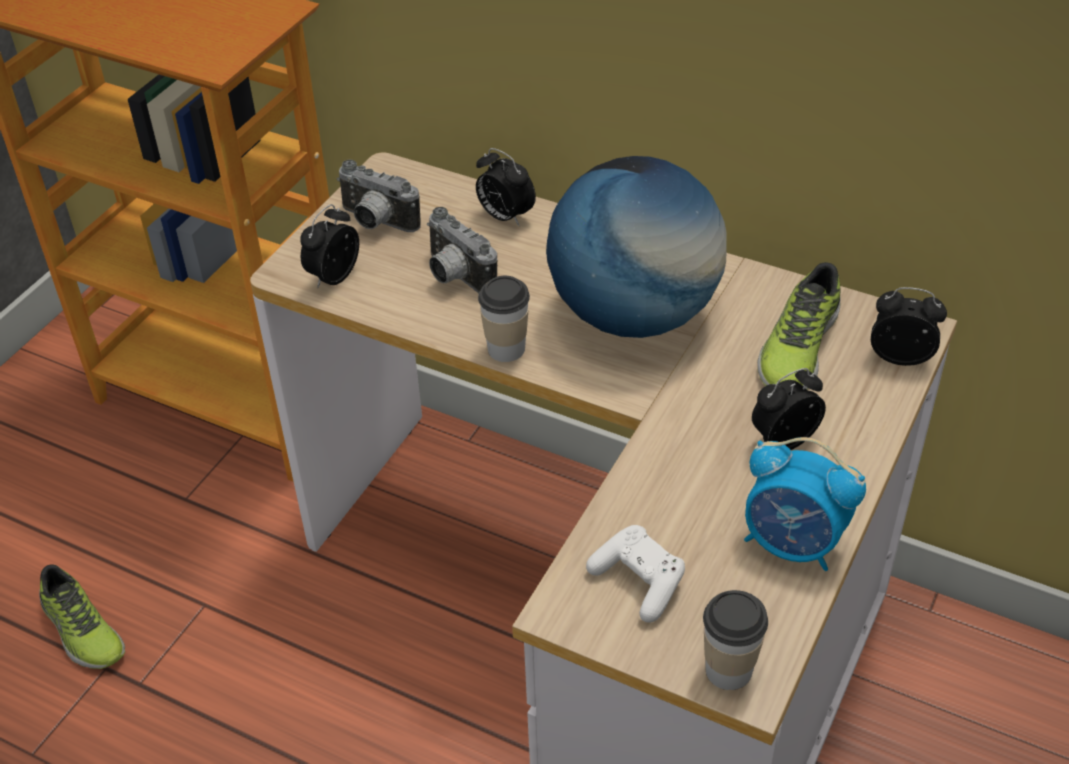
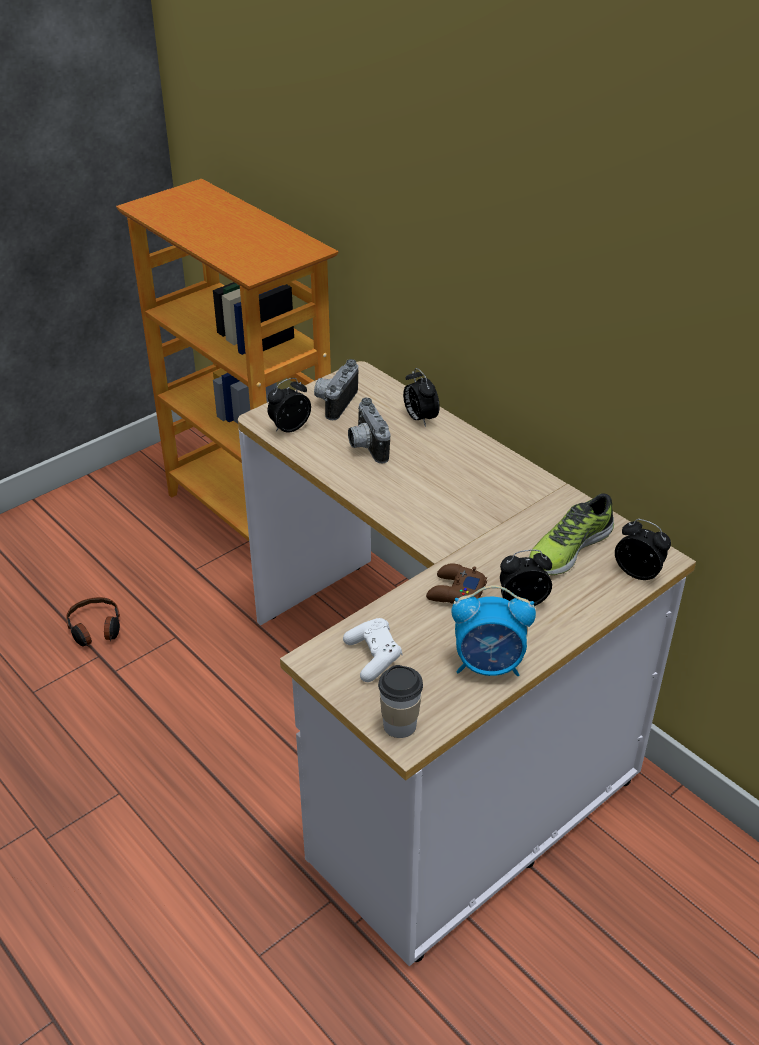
camera: 20 degrees right, 5 degrees down
shoe [39,565,125,669] -> headphones [66,597,120,647]
camera [337,160,421,232] -> camera turned 60 degrees clockwise [314,359,358,420]
cup [478,276,530,362] -> none
globe [546,156,727,338] -> none
alarm clock [744,437,866,571] -> alarm clock turned 45 degrees counterclockwise [451,585,536,676]
none -> brown game controller [426,563,487,604]

